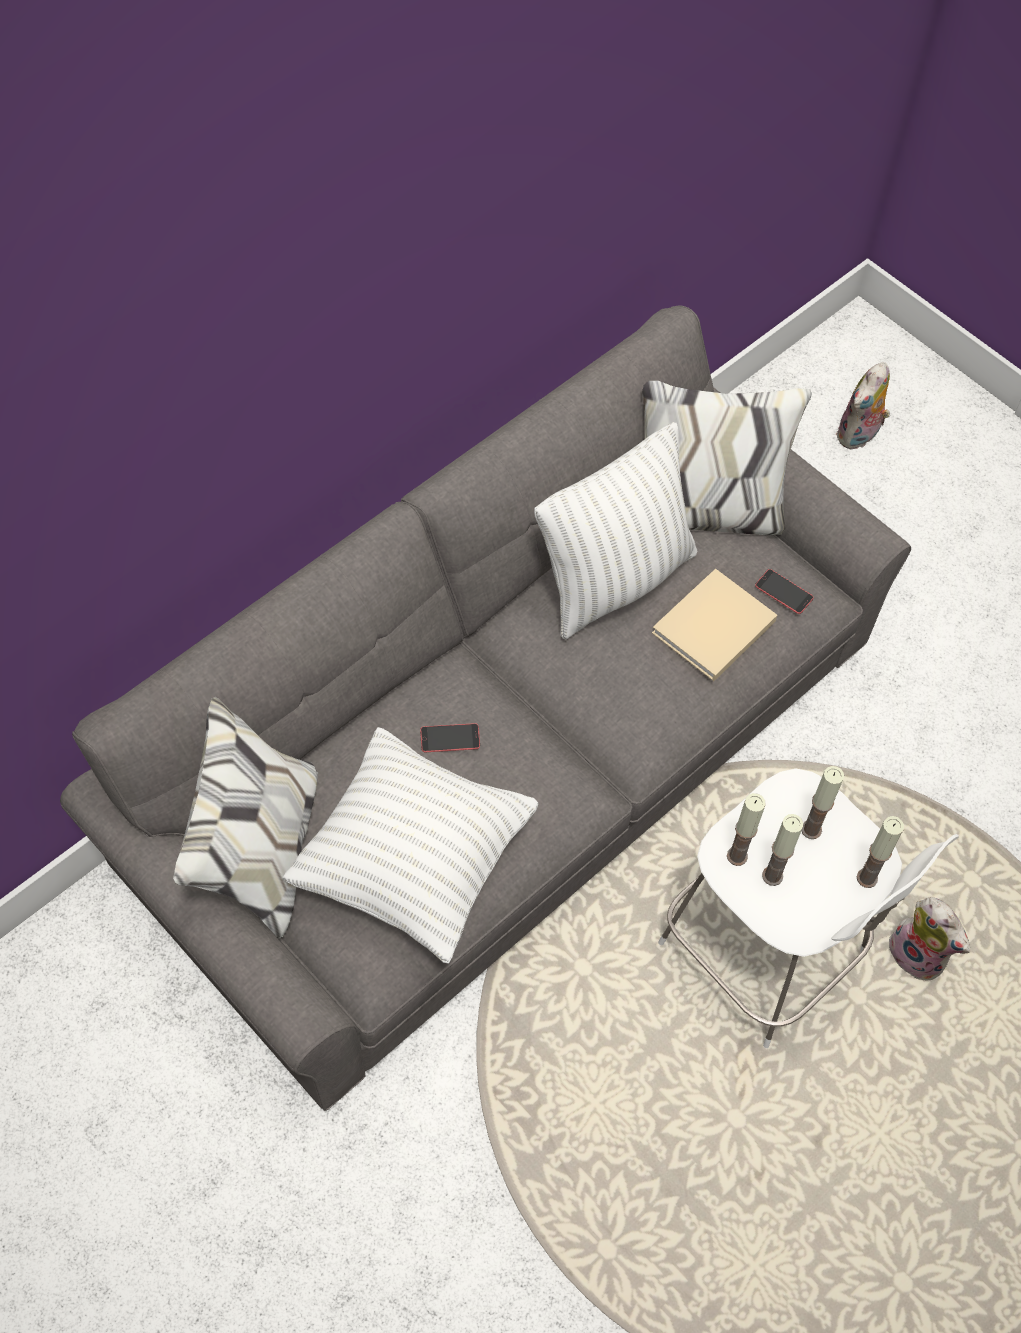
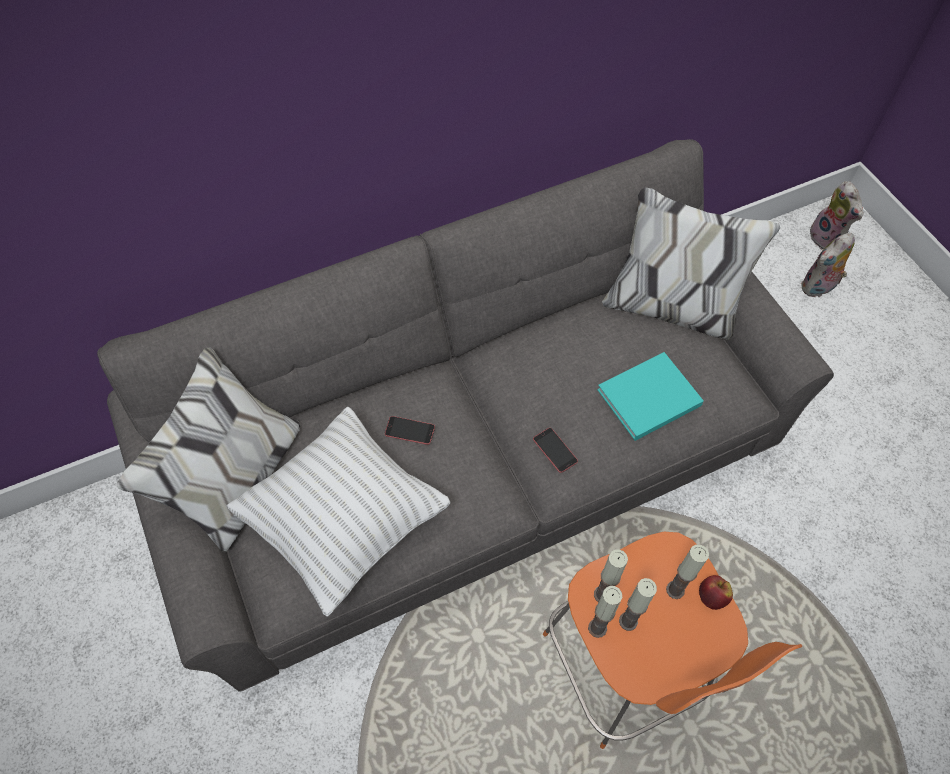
camera: 20 degrees right, 0 degrees up
white pillow [534,422,697,640] -> none
beige book [652,568,777,681] -> turquoise book [597,352,704,441]
white stool [658,768,959,1048] -> orange stool [543,532,802,749]
phone [755,569,814,614] -> phone moved to [533,428,578,473]
candle [857,816,904,888] -> candle moved to [588,586,622,638]
plush toy [887,897,970,980] -> plush toy moved to [810,181,863,250]
none -> apple [699,575,733,610]

